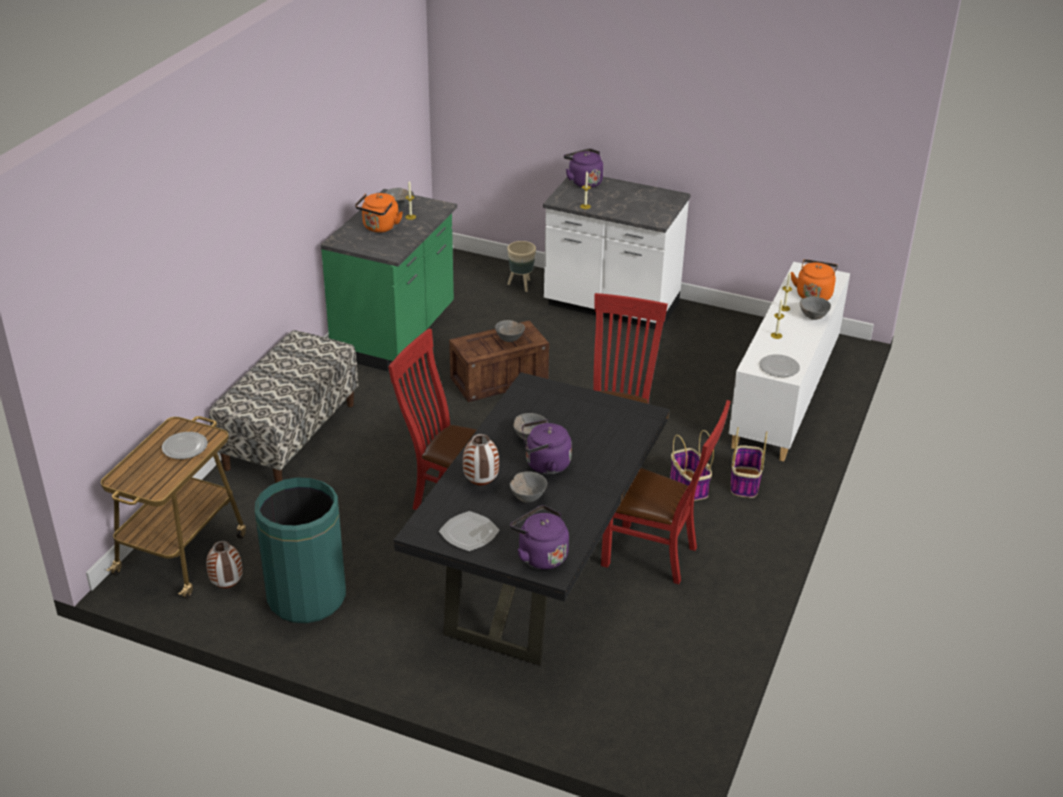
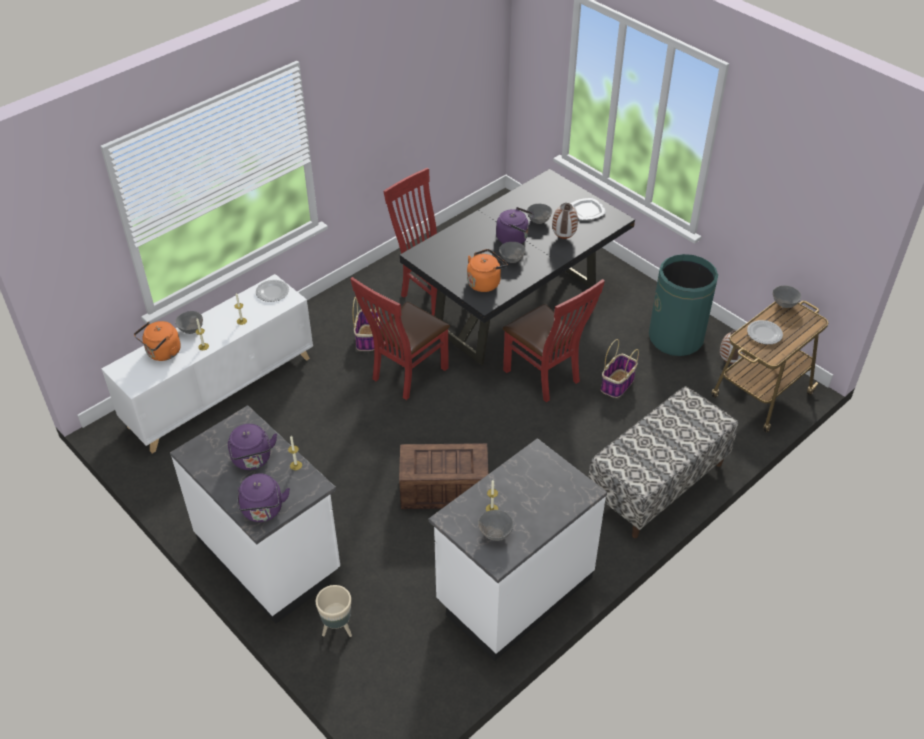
camera: 155 degrees left, 10 degrees up
green counter [320,189,457,372] -> white counter [429,438,607,661]
orange kettle [355,193,403,233] -> orange kettle moved to [467,249,508,292]
grey bowl [495,320,525,342] -> grey bowl moved to [773,285,801,308]
purple kettle [510,505,569,570] -> purple kettle moved to [228,424,277,470]
basket [731,427,767,498] -> basket moved to [601,339,639,398]

